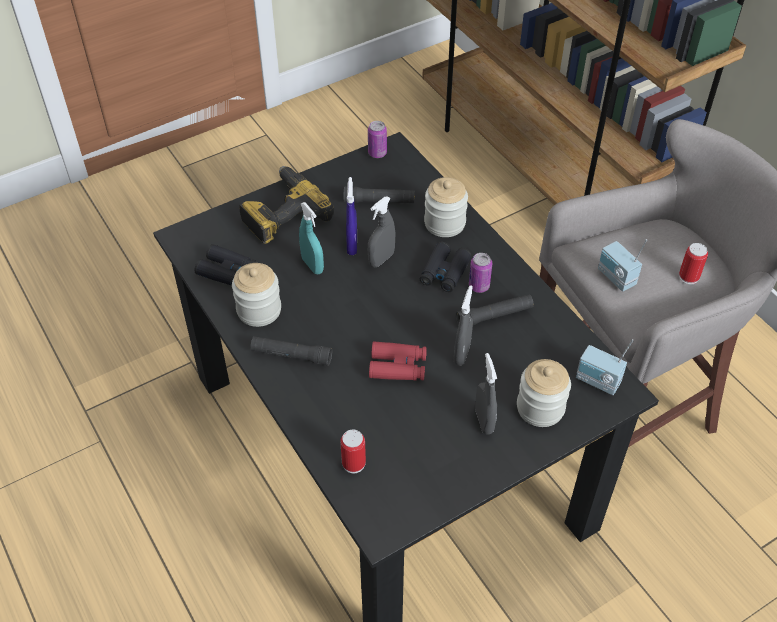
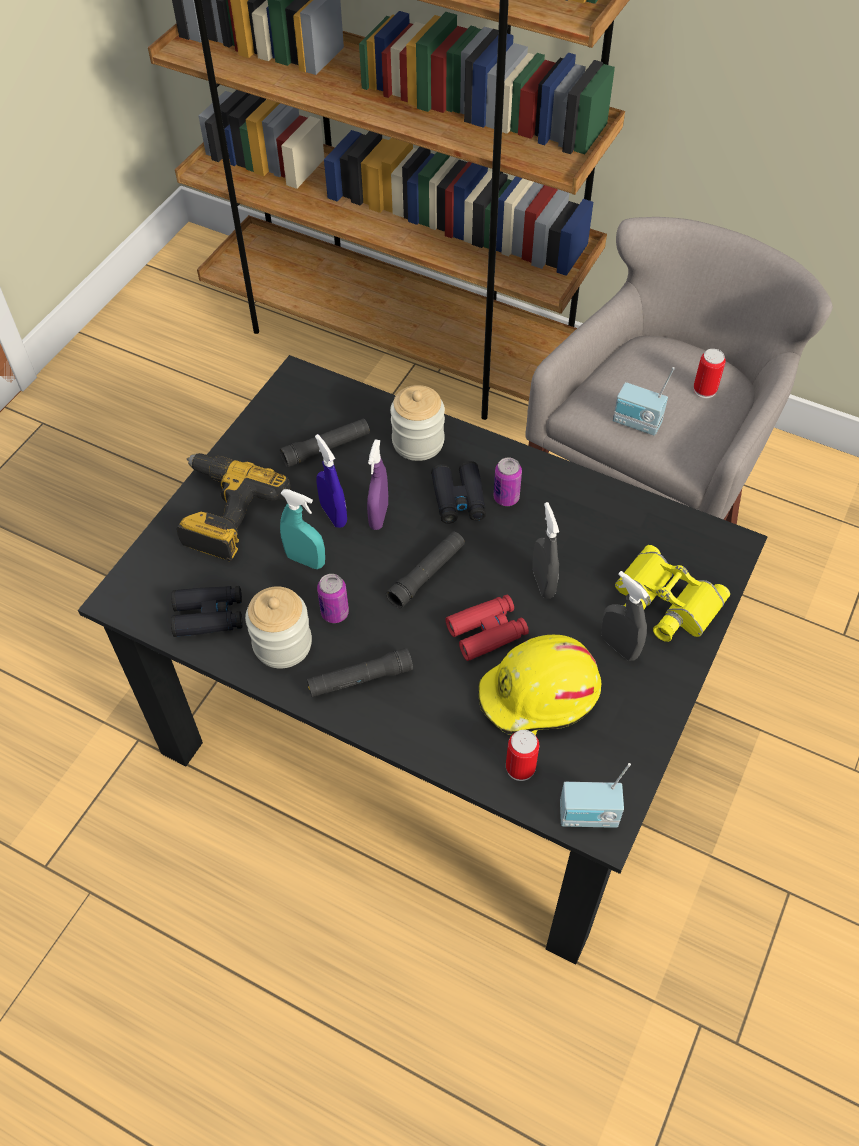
camera: 30 degrees left, 5 degrees up
can [368,121,387,158] -> can moved to [317,574,349,623]
grey spray bottle [368,196,395,268] -> purple spray bottle [367,439,388,530]
black flashlight [456,294,534,326] -> black flashlight moved to [386,532,465,608]
jar [517,359,571,427] -> yellow binoculars [615,545,730,642]
radio [576,339,634,395] -> radio moved to [560,763,631,828]
none -> yellow hard hat [478,635,601,736]

